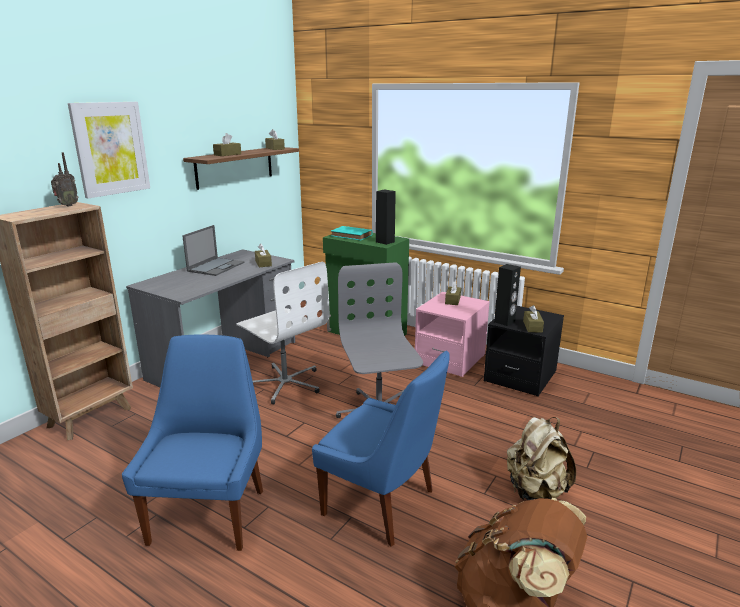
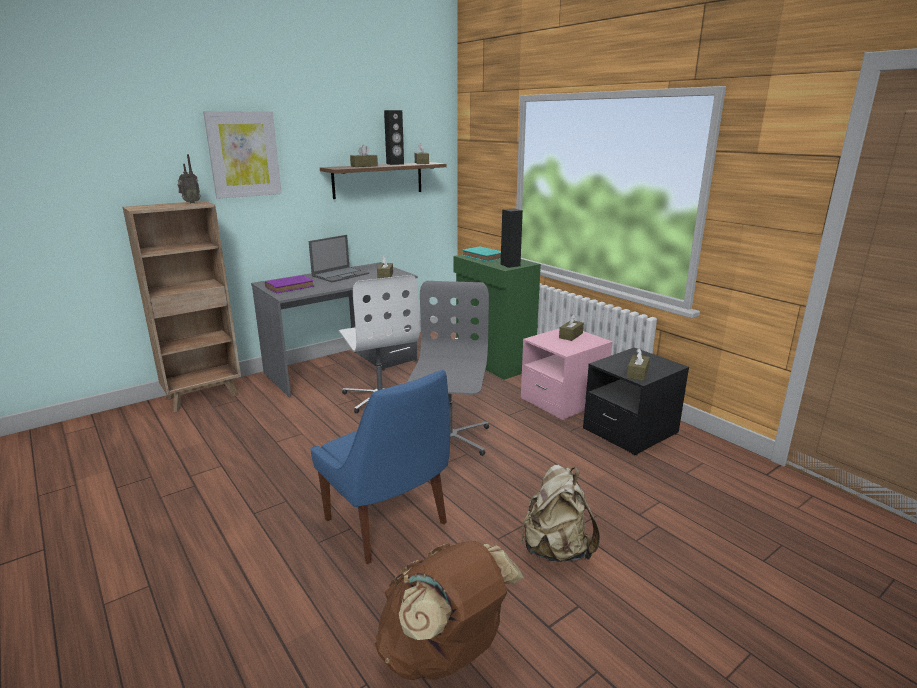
camera: 20 degrees right, 0 degrees up
blue chair [122,335,263,551] -> none
black speaker [494,264,521,326] -> black speaker moved to [384,110,404,165]
none -> purple book [265,275,314,294]

